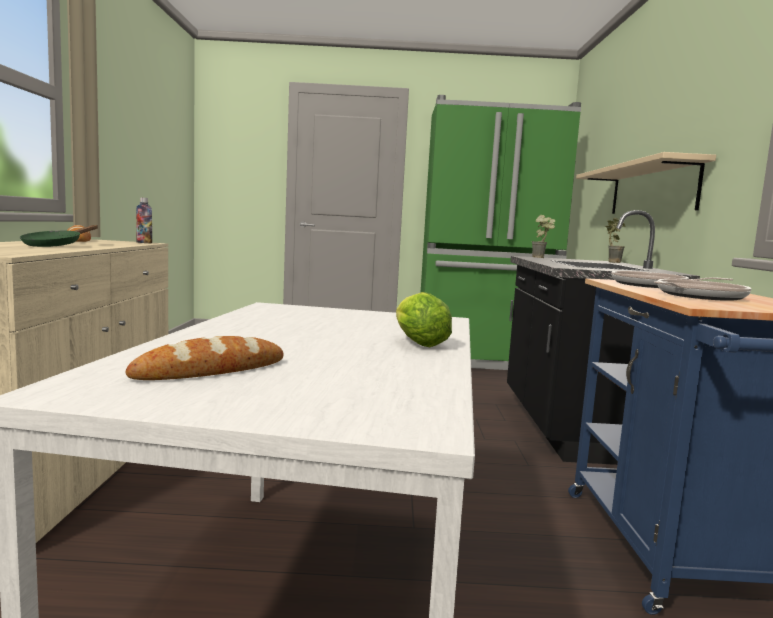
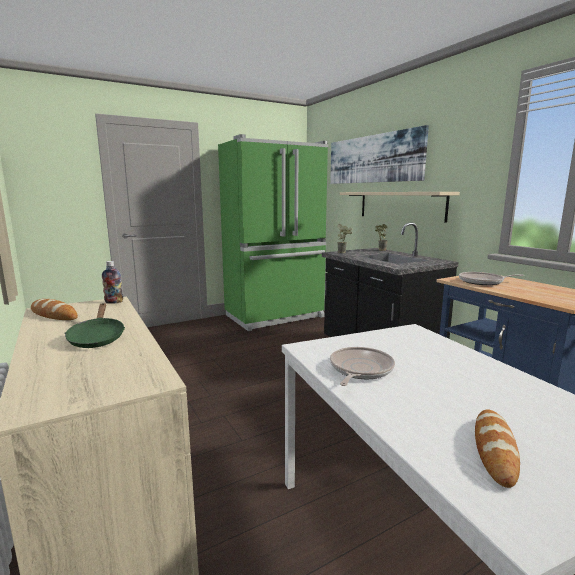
camera: 30 degrees left, 5 degrees up
lettuce [396,292,452,347] -> none
frying pan [654,279,752,301] -> frying pan moved to [330,347,395,386]
none -> picture [330,125,429,184]

